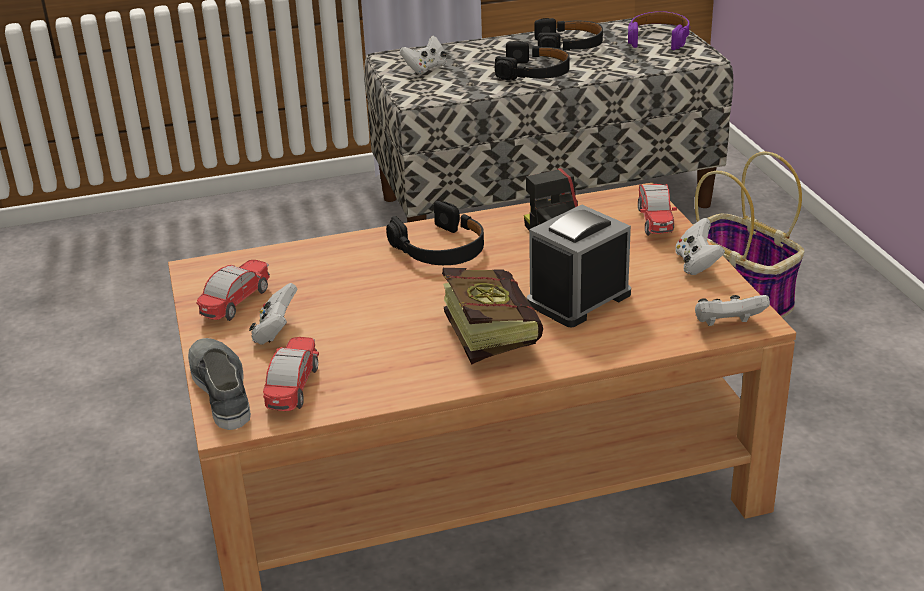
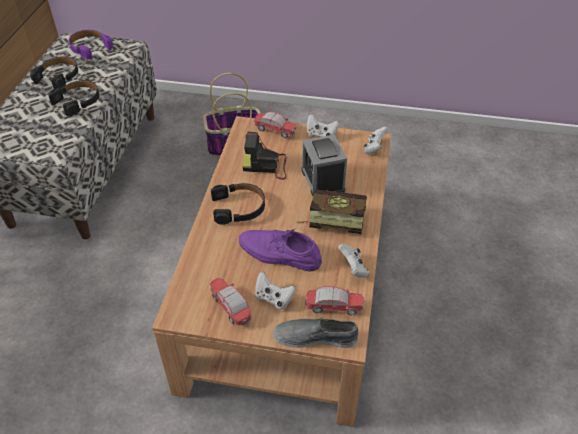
camera: 65 degrees left, 15 degrees up
toy car [263,337,319,411] -> toy car turned 150 degrees clockwise [305,286,365,315]
white game controller [400,35,447,74] -> white game controller moved to [338,243,370,277]
none -> purple shoe [239,228,322,272]

